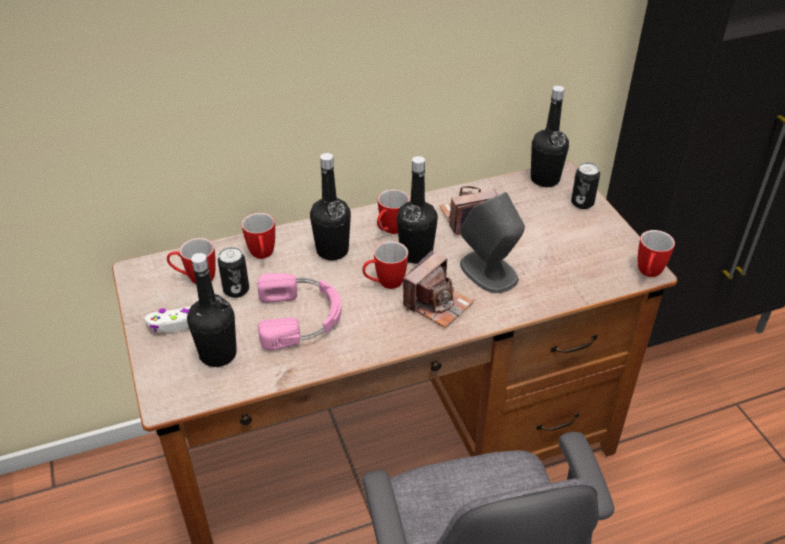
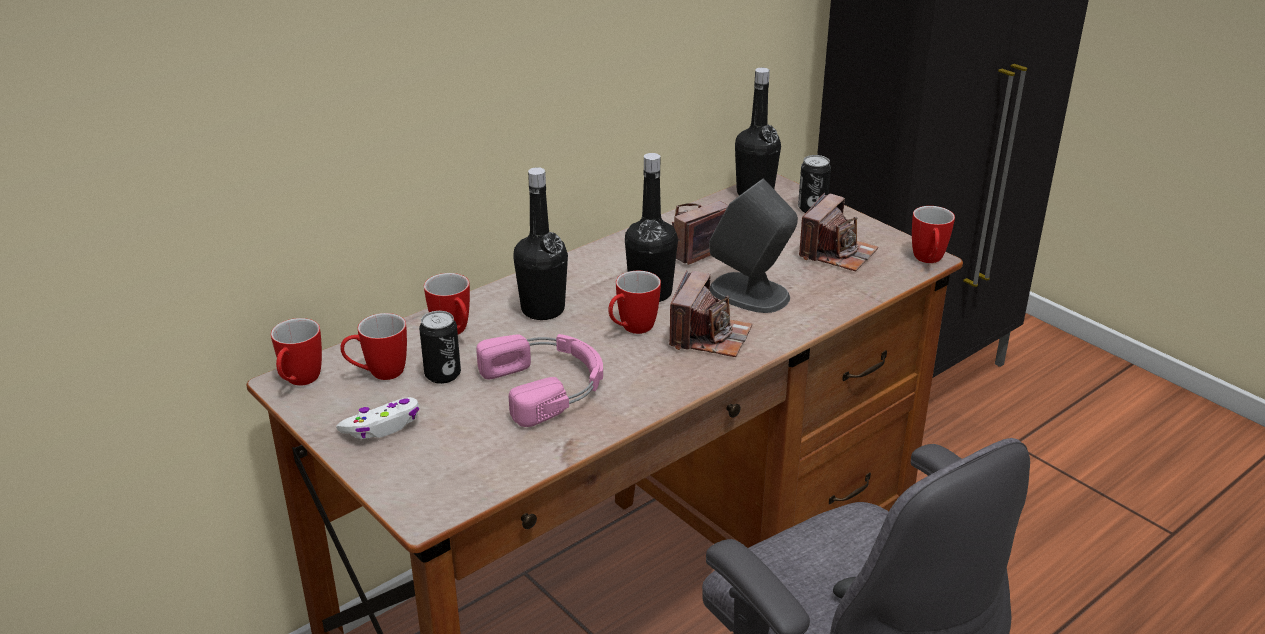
camera: 20 degrees left, 10 degrees down
black bottle [187,253,237,367] -> none
mug [377,189,410,234] -> mug moved to [271,318,322,386]
none -> camera [799,193,878,272]

